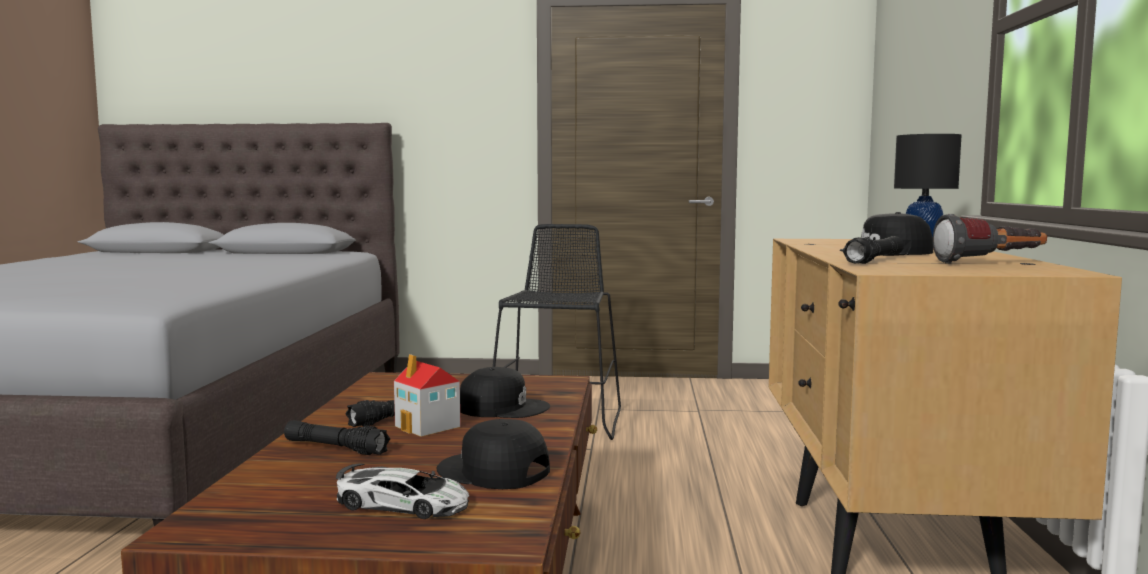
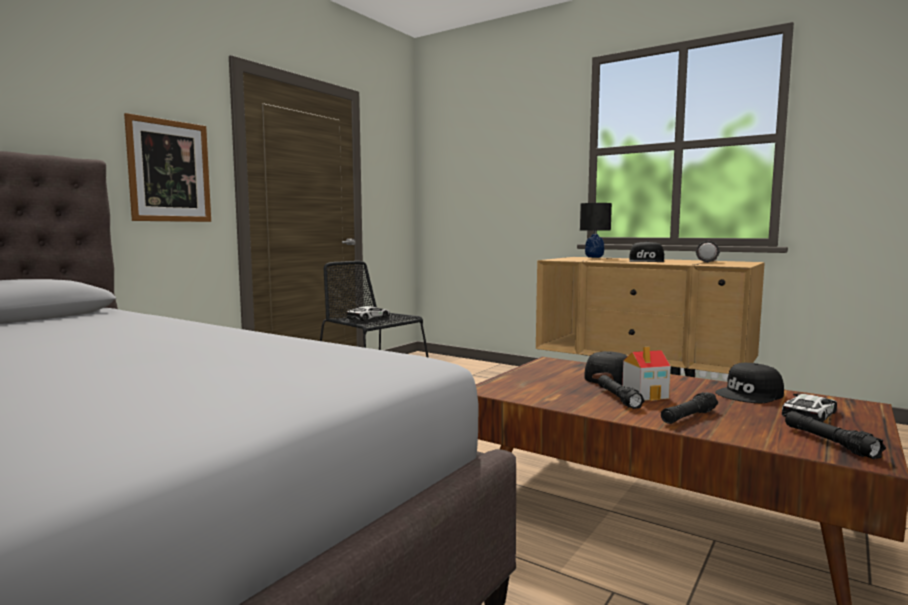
camera: 60 degrees left, 0 degrees up
black flashlight [843,236,904,264] -> black flashlight moved to [785,411,886,459]
none -> picture [124,113,211,222]
none -> toy car [346,306,390,321]

